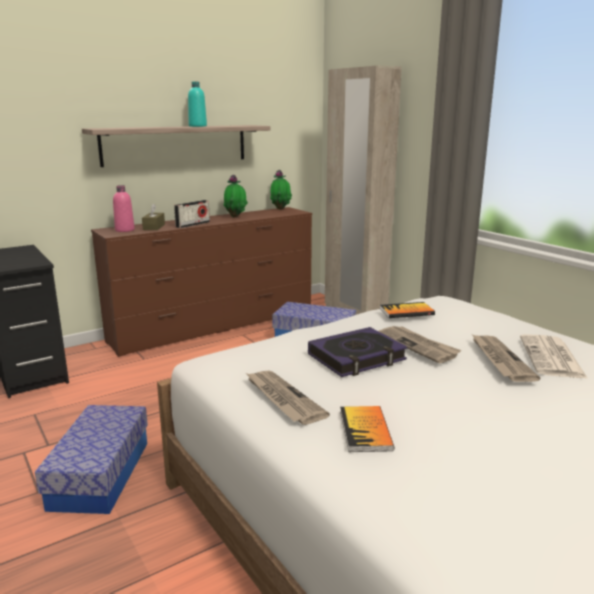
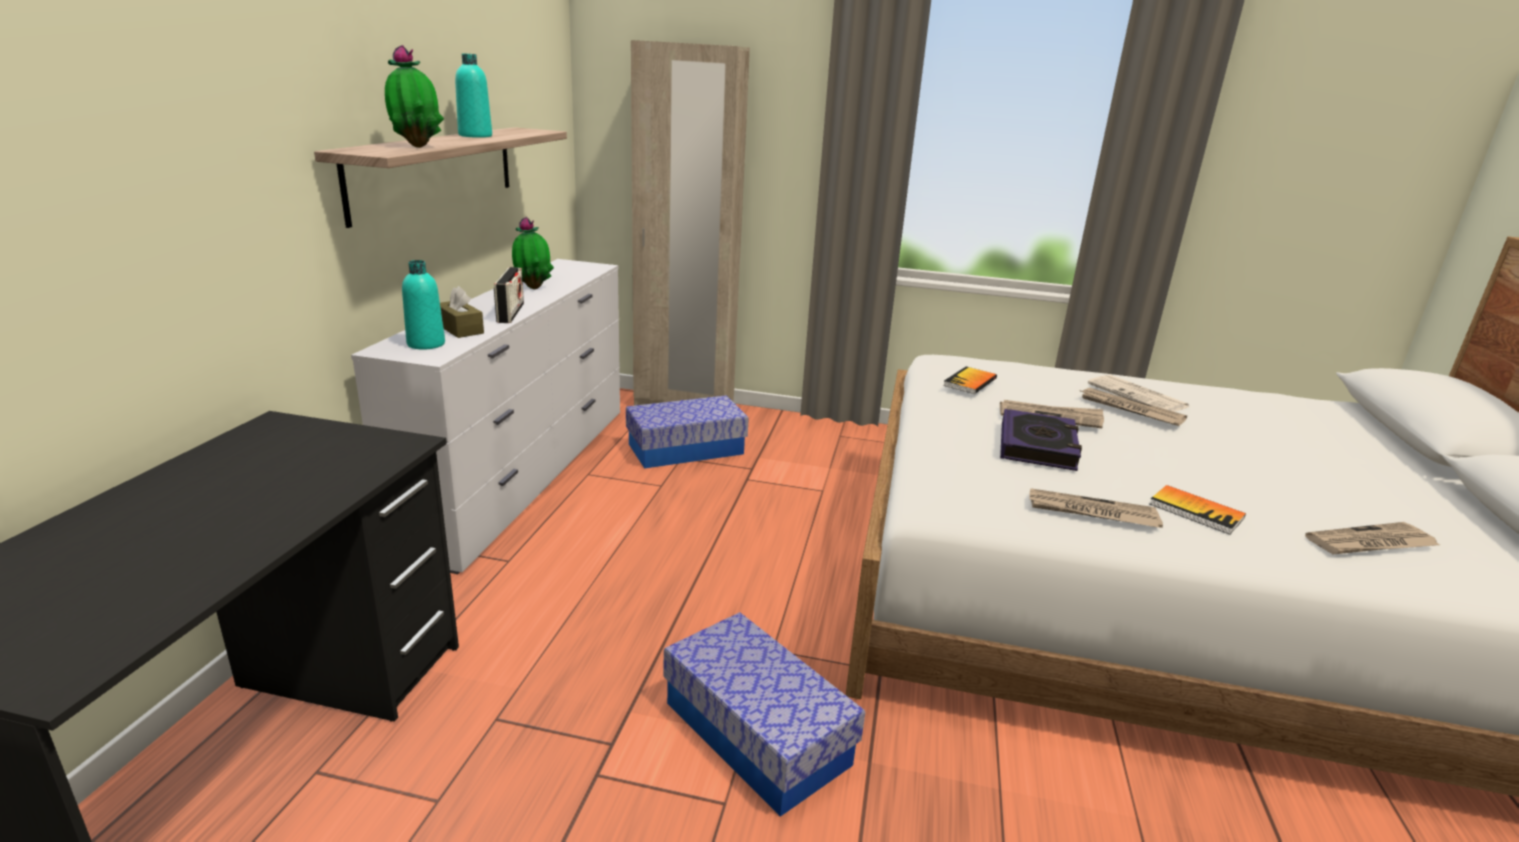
camera: 45 degrees left, 5 degrees up
brown dresser [91,207,312,357] -> white dresser [351,259,620,574]
pink bottle [113,185,135,232] -> turquoise bottle [402,260,445,350]
potted plant [270,170,292,210] -> potted plant moved to [385,45,444,148]
none -> newspaper [1305,522,1440,554]

